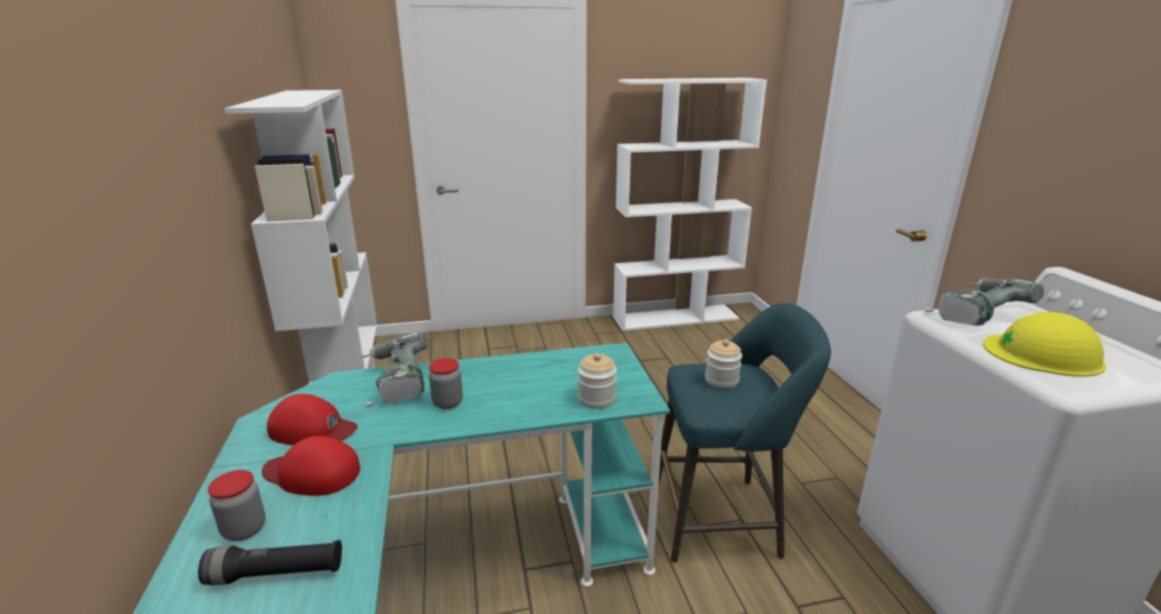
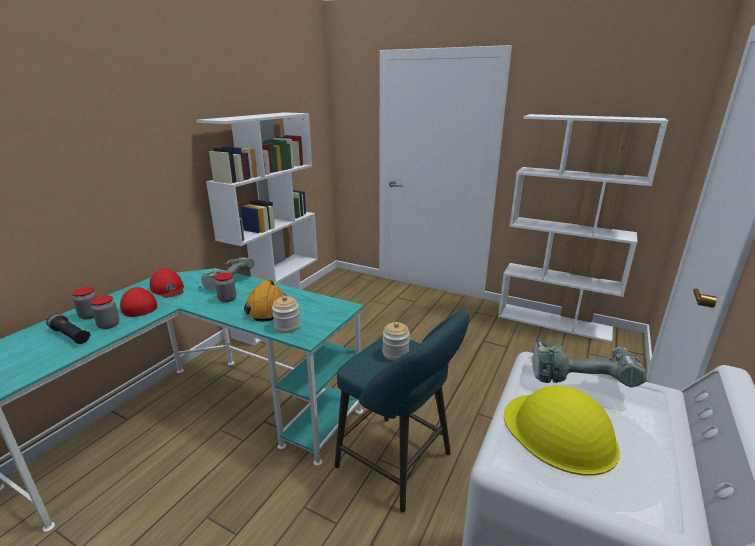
camera: 40 degrees right, 0 degrees up
none -> jar [90,295,119,329]
none -> orange hard hat [244,280,286,321]

